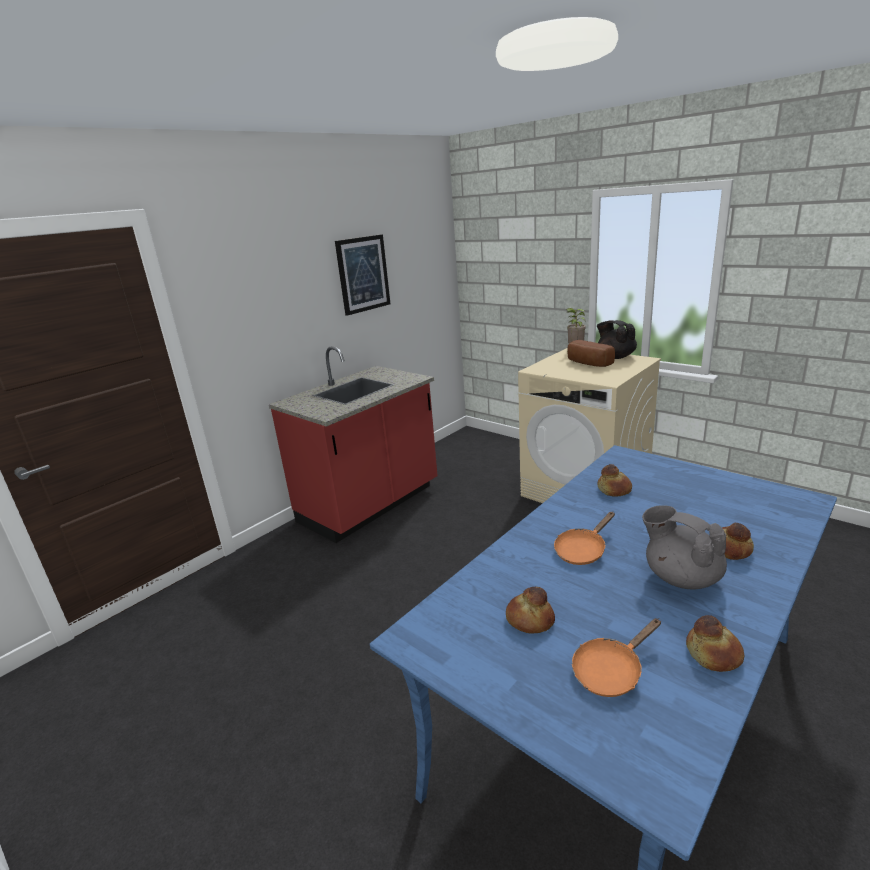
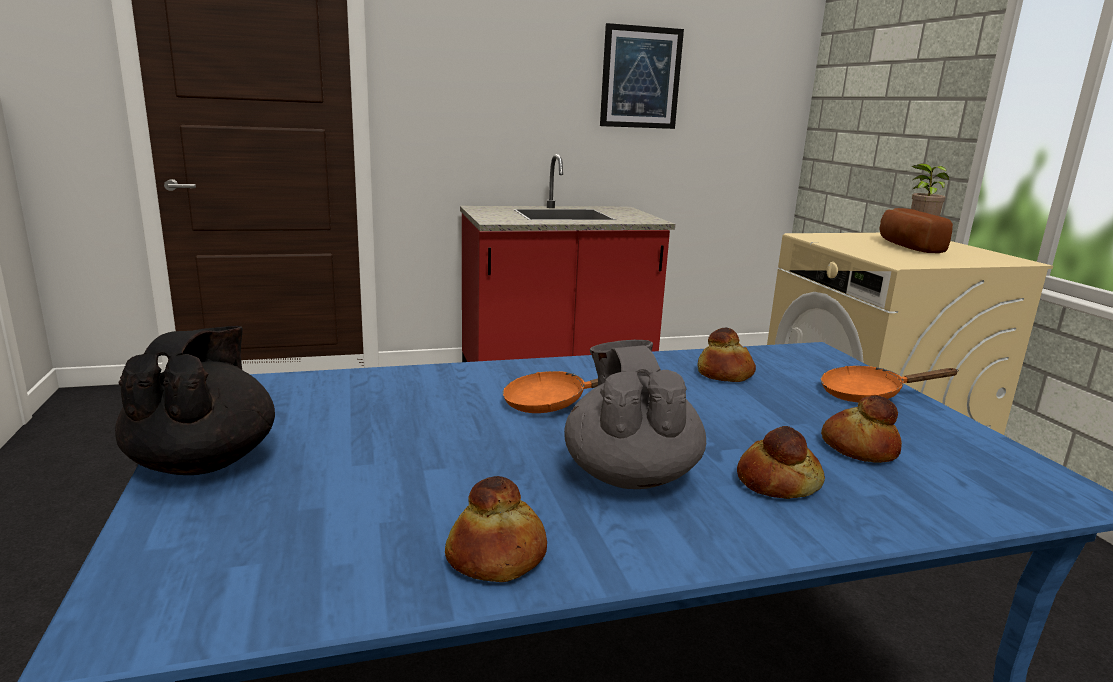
camera: 30 degrees right, 5 degrees down
bread [506,587,555,633] -> bread moved to [821,396,902,463]
orange frying pan [572,618,661,697] -> orange frying pan moved to [821,366,959,402]
black teapot [597,320,637,359] -> black teapot moved to [115,326,275,475]

